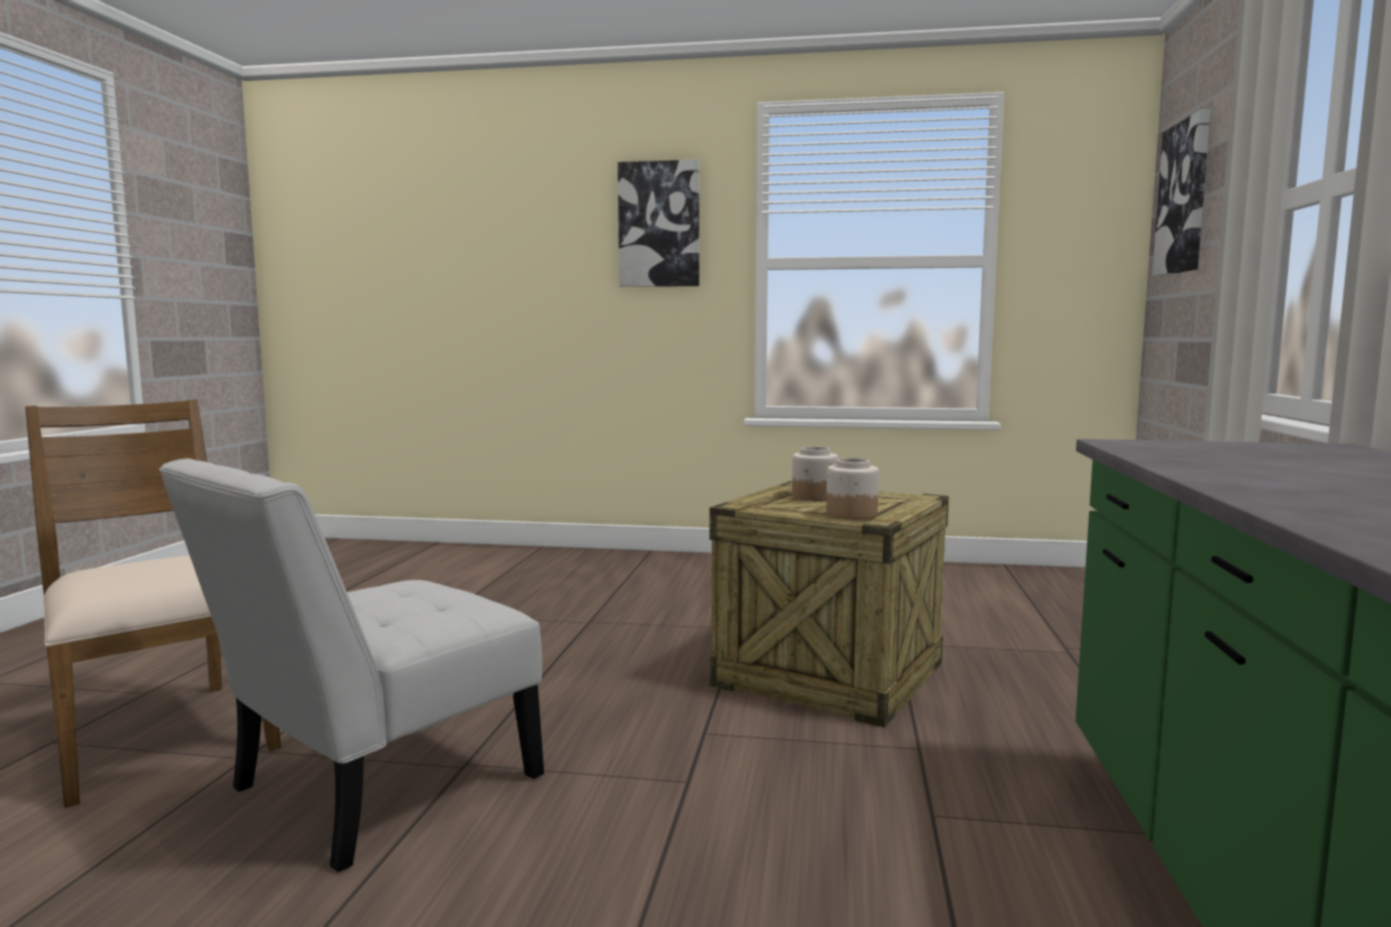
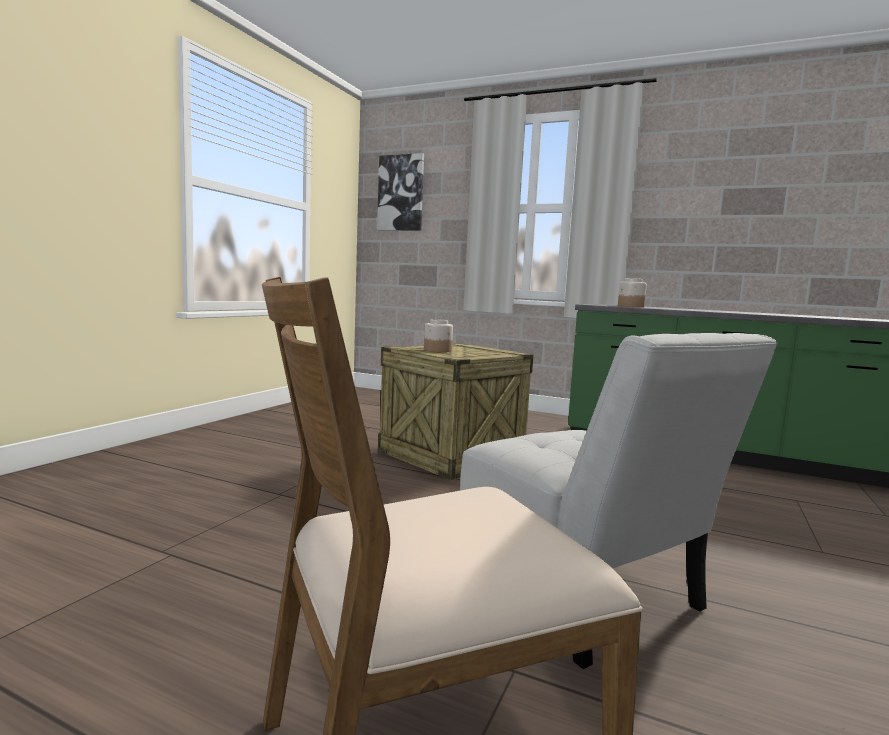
camera: 75 degrees left, 0 degrees up
picture [618,159,699,287] -> none
jar [826,458,879,520] -> jar moved to [618,278,647,308]

